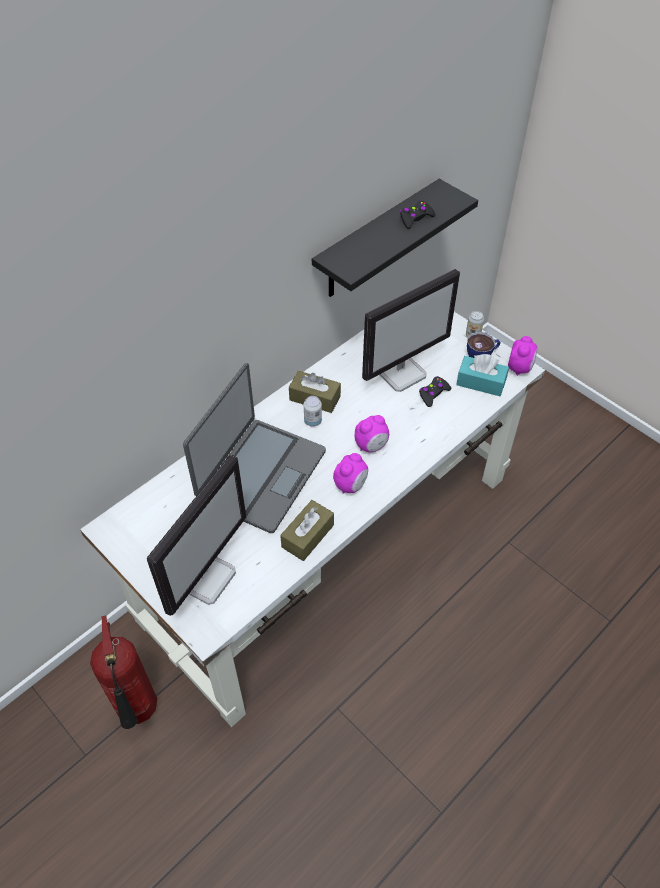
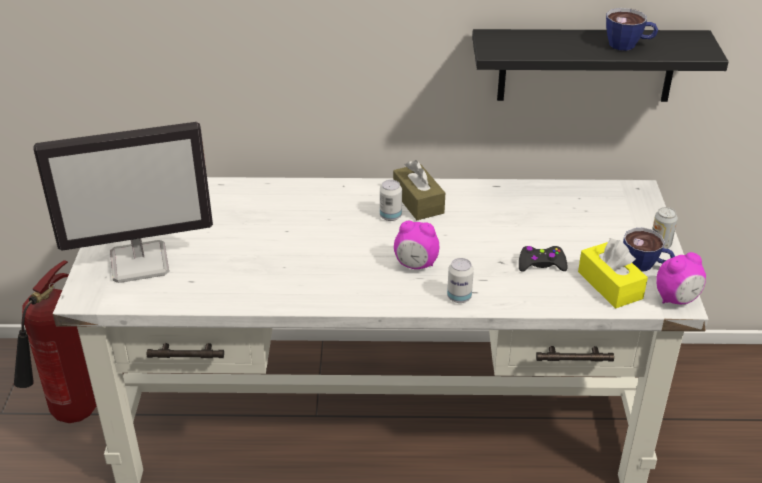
camera: 45 degrees right, 15 degrees down
laptop [183,363,326,533] -> none
brown tissue box [280,500,334,561] -> none
alarm clock [333,453,368,494] -> none
monitor [362,269,460,392] -> none
black game controller [400,201,435,229] -> cup [606,8,658,51]
turquoise tissue box [456,354,509,396] -> yellow tissue box [578,238,648,309]
none -> can [447,258,474,303]

